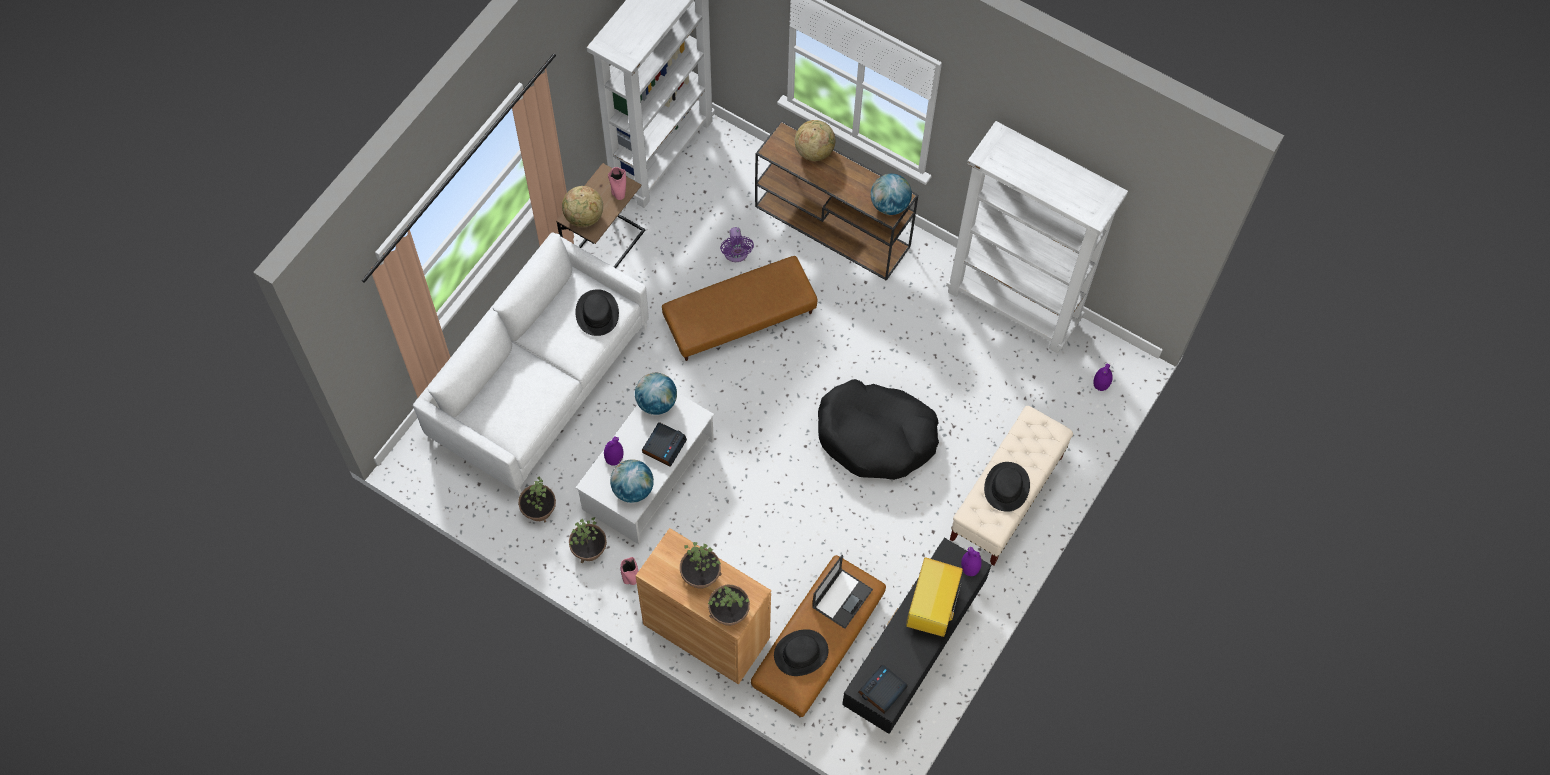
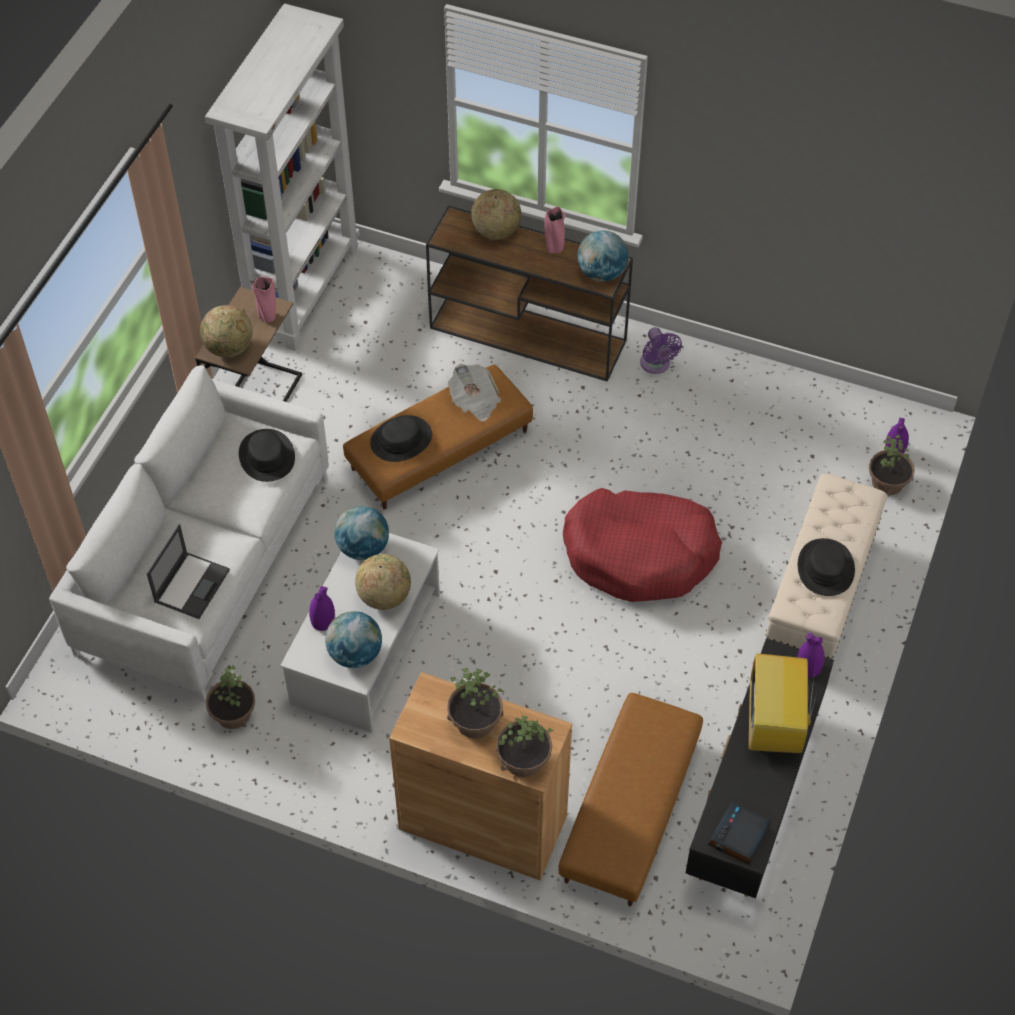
camera: 10 degrees left, 10 degrees down
potted plant [569,517,607,563] -> potted plant moved to [869,435,915,496]
pink vase [620,557,638,585] -> pink vase moved to [544,207,565,254]
alarm clock [642,422,687,467] -> globe [355,554,411,610]
purple fan [720,227,754,262] -> purple fan moved to [640,327,682,374]
black hat [774,629,828,676] -> black hat moved to [370,415,432,462]
laptop [812,555,873,629] -> laptop moved to [147,524,230,619]
black dog bed [818,379,939,480] -> red dog bed [563,488,722,602]
white bookcase [946,121,1128,354] -> none
none -> newspaper [448,364,501,421]

